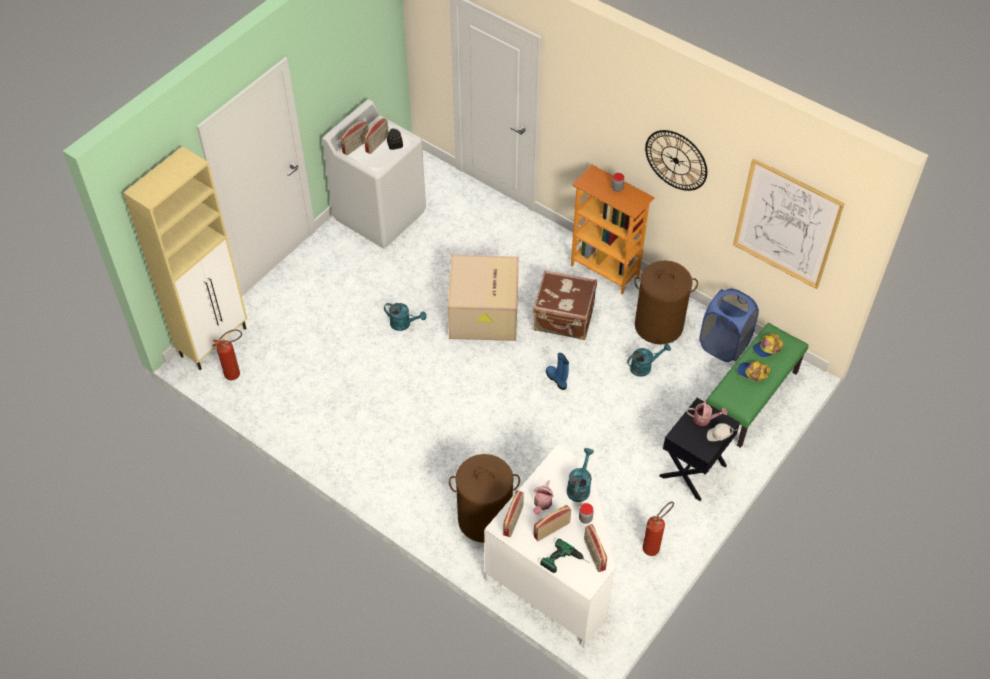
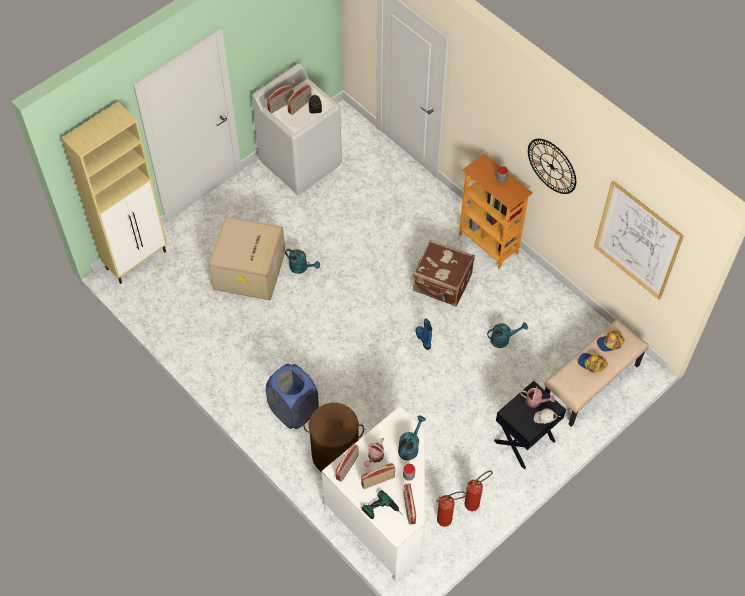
camera: 10 degrees right, 5 degrees up
fire extinguisher [213,329,242,380] -> fire extinguisher moved to [436,491,467,527]
cardboard box [448,255,519,341] -> cardboard box moved to [208,217,285,301]
brown laundry basket [634,261,698,344] -> none
blue laundry basket [699,289,759,362] -> blue laundry basket moved to [266,364,319,429]
green bench [706,323,808,448] -> beige bench [545,319,649,427]

